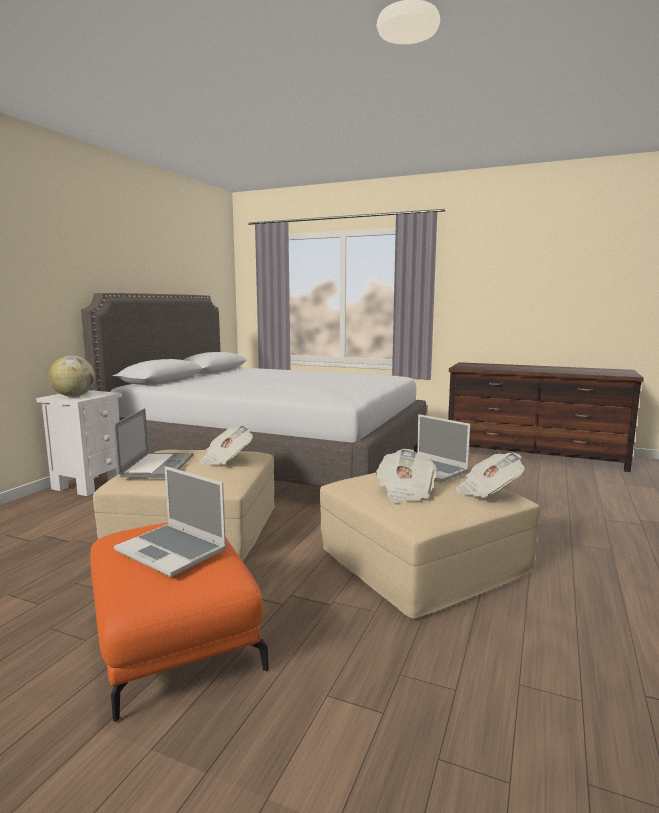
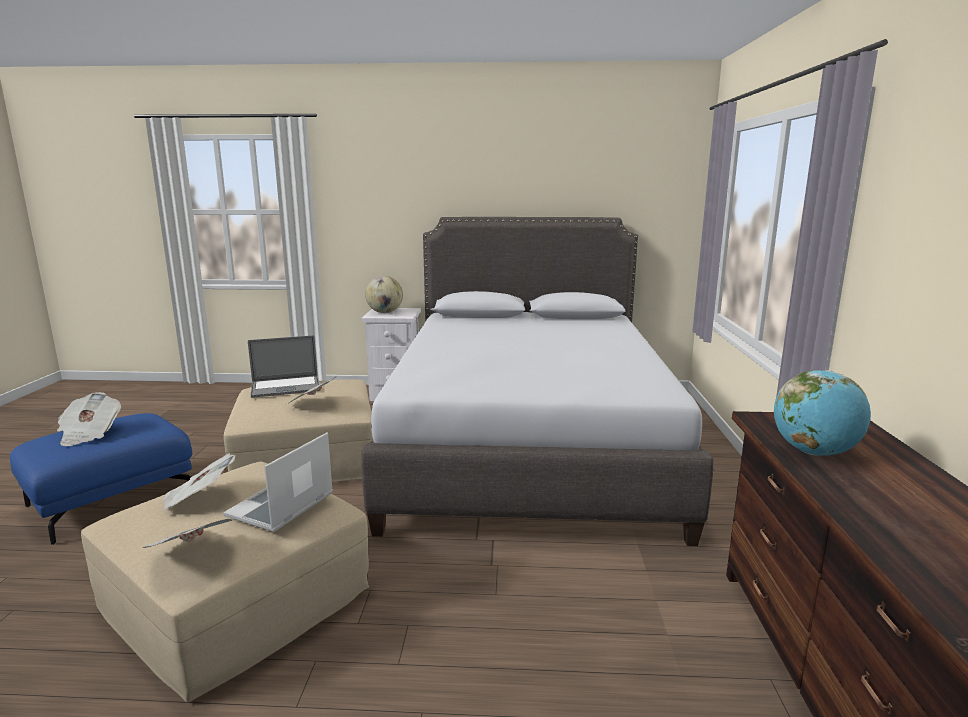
camera: 70 degrees right, 5 degrees up
orange ottoman [90,522,269,722] -> blue ottoman [10,413,192,545]
laptop [114,466,227,577] -> newspaper [57,392,121,446]
none -> globe [774,370,871,456]

